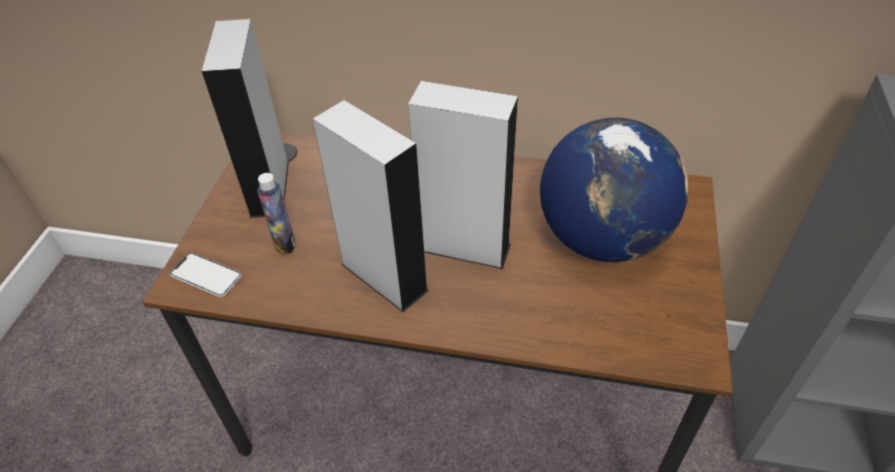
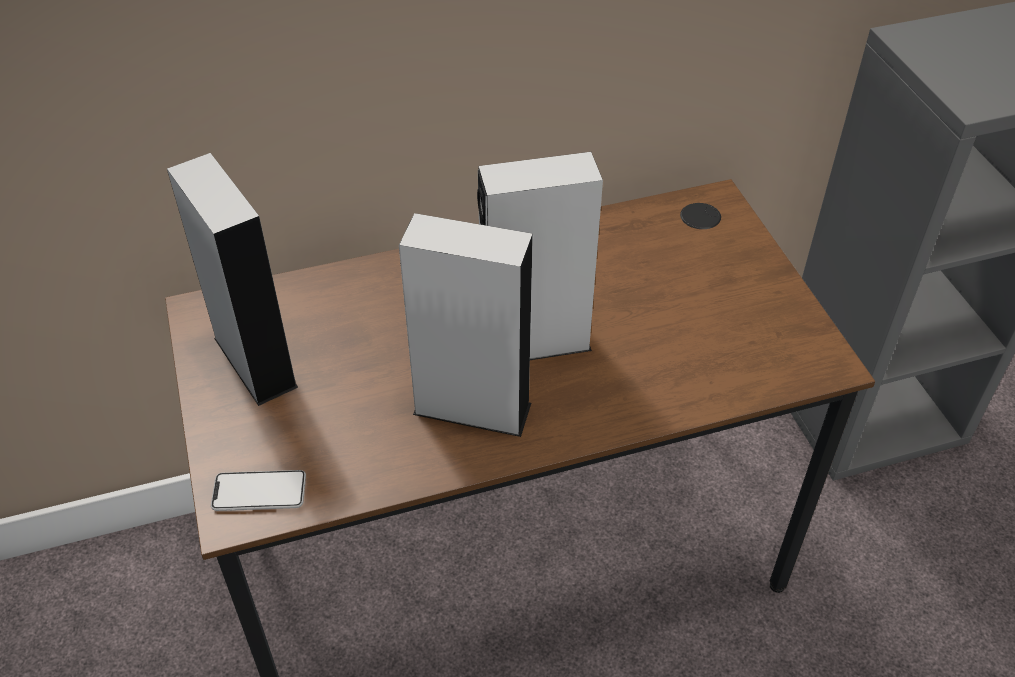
camera: 30 degrees left, 0 degrees up
bottle [257,173,295,255] -> none
globe [540,118,688,262] -> none

